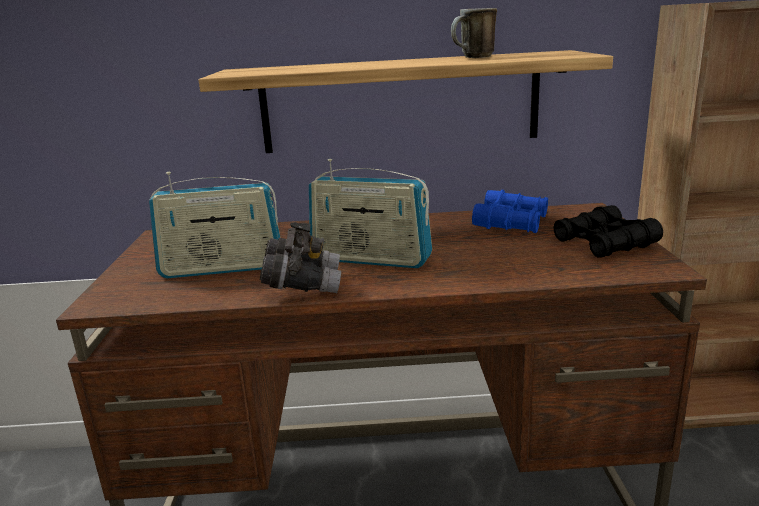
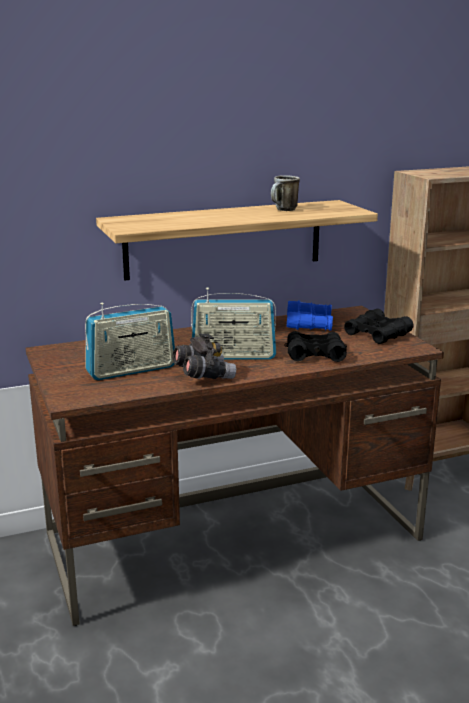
camera: 20 degrees left, 0 degrees up
none -> black binoculars [284,331,347,362]

